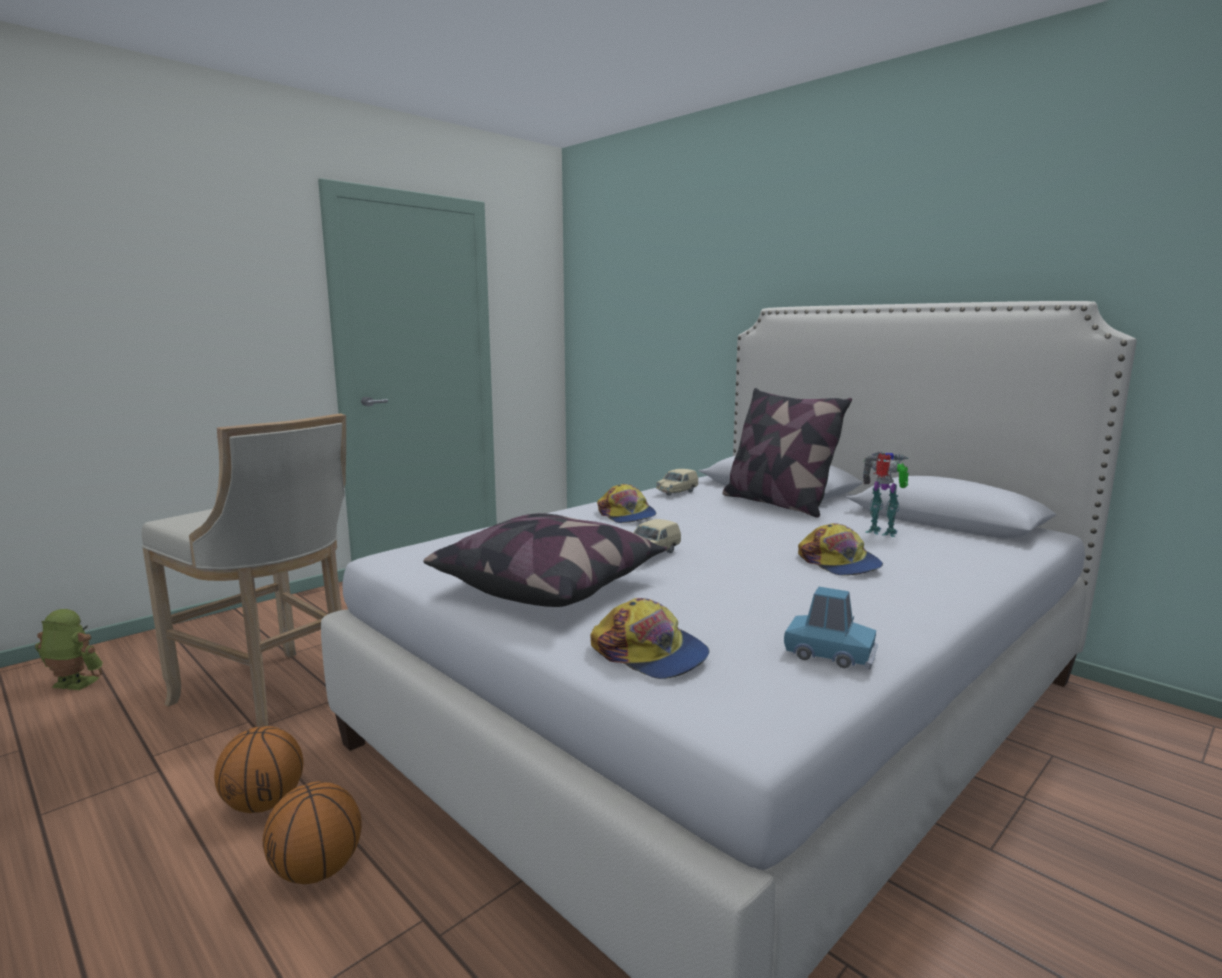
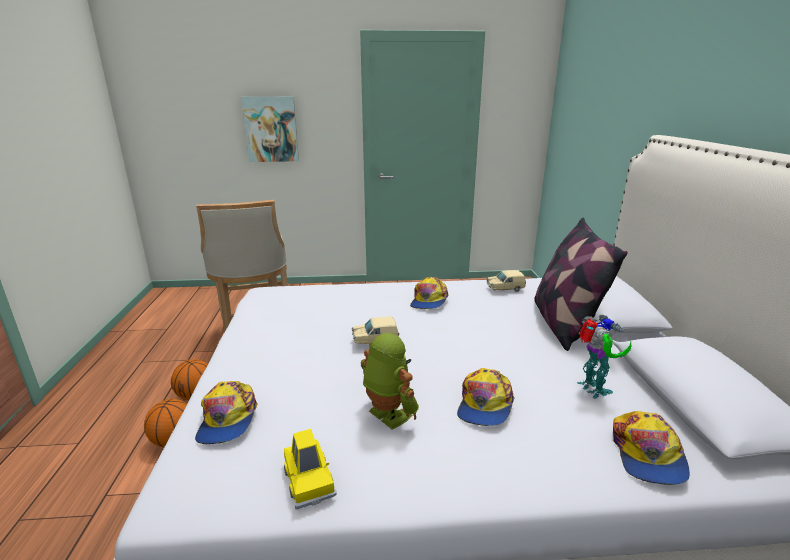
camera: 40 degrees right, 10 degrees up
toy robot [35,609,103,690] -> toy robot moved to [361,333,419,430]
pillow [423,513,667,607] -> none
blue toy car [784,587,878,670] -> yellow toy car [284,429,337,510]
none -> picture [241,97,299,162]
none -> cap [613,411,690,485]

